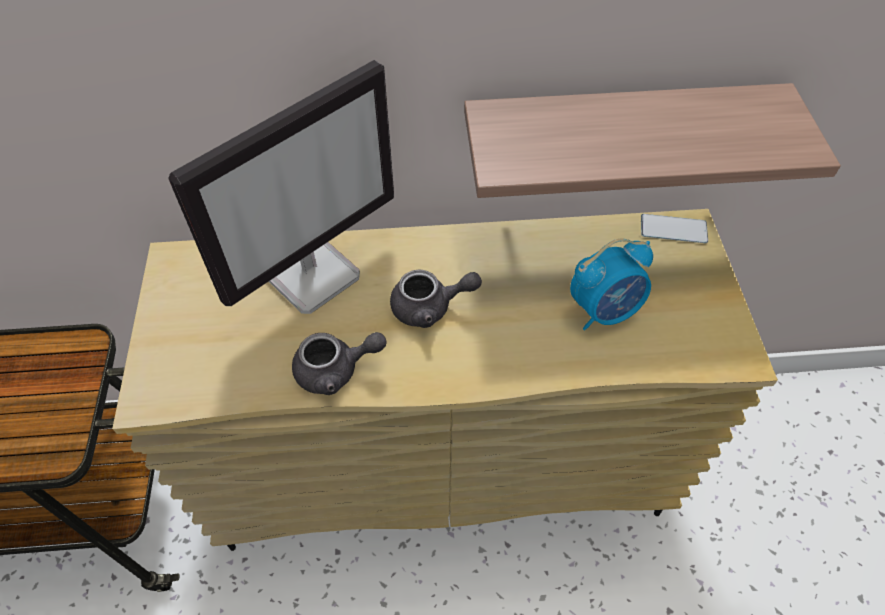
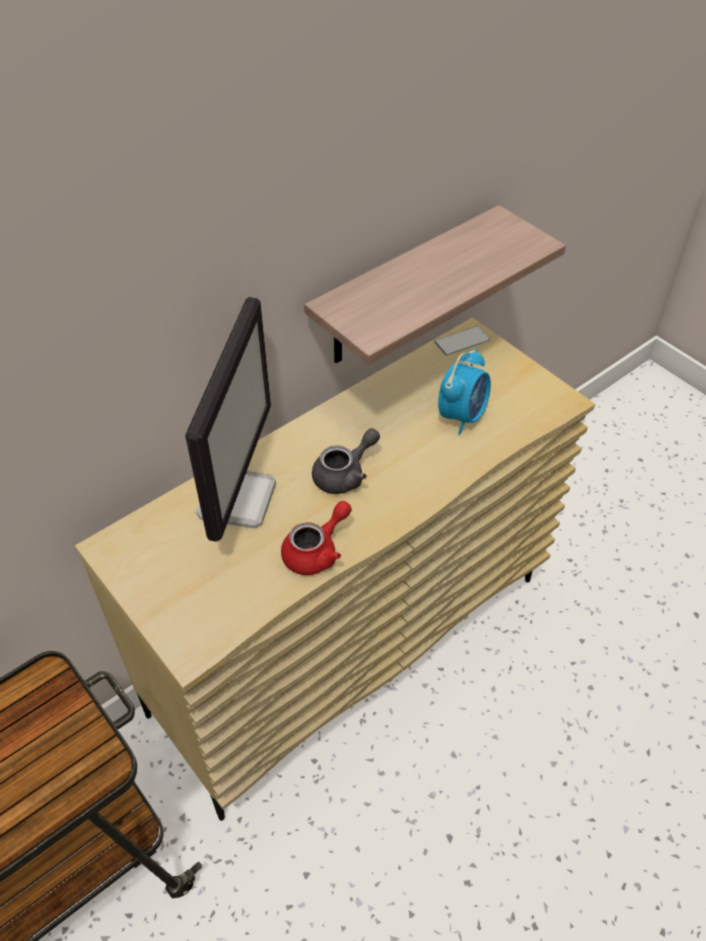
camera: 35 degrees left, 5 degrees down
grey teapot [292,332,387,395] -> red teapot [281,501,352,575]

